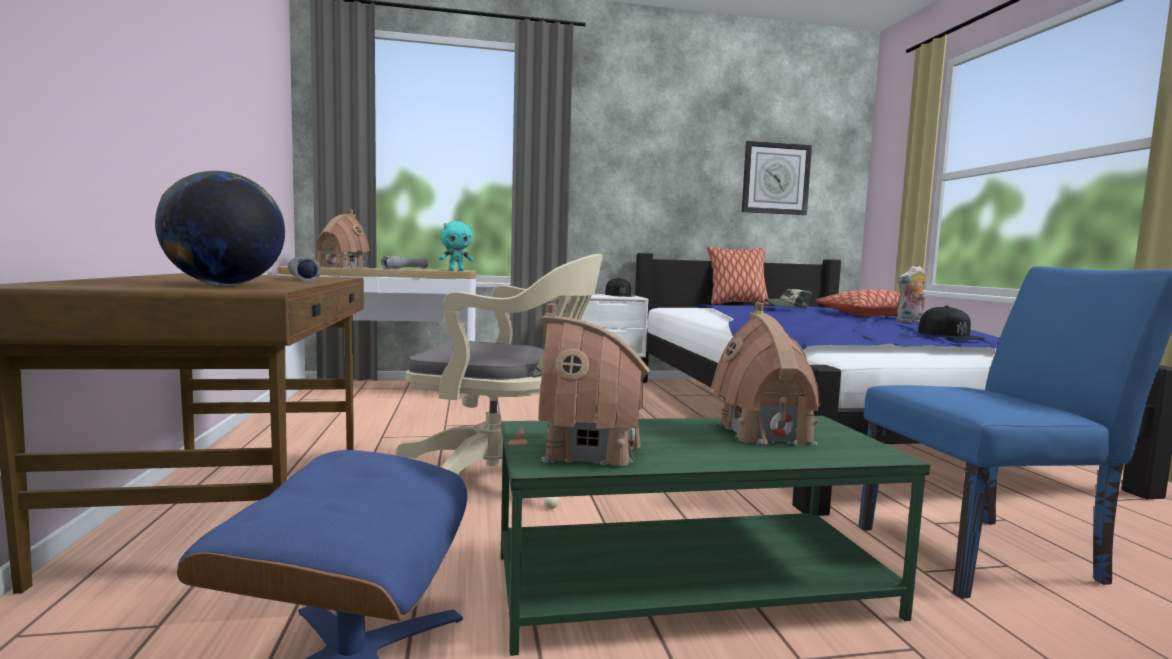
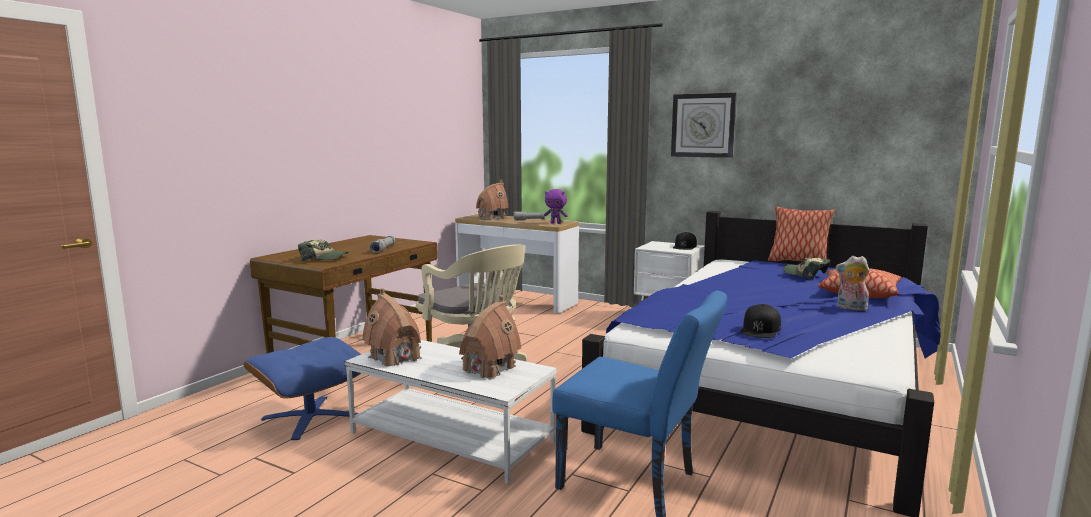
camera: 40 degrees right, 5 degrees up
globe [155,171,285,285] -> cap [298,239,349,262]
turquoise plush toy [439,221,474,271] -> purple plush toy [544,189,568,224]
green coffee table [501,416,930,656] -> white coffee table [344,340,557,484]
wall clock [742,141,812,215] -> wall clock moved to [671,93,737,158]

